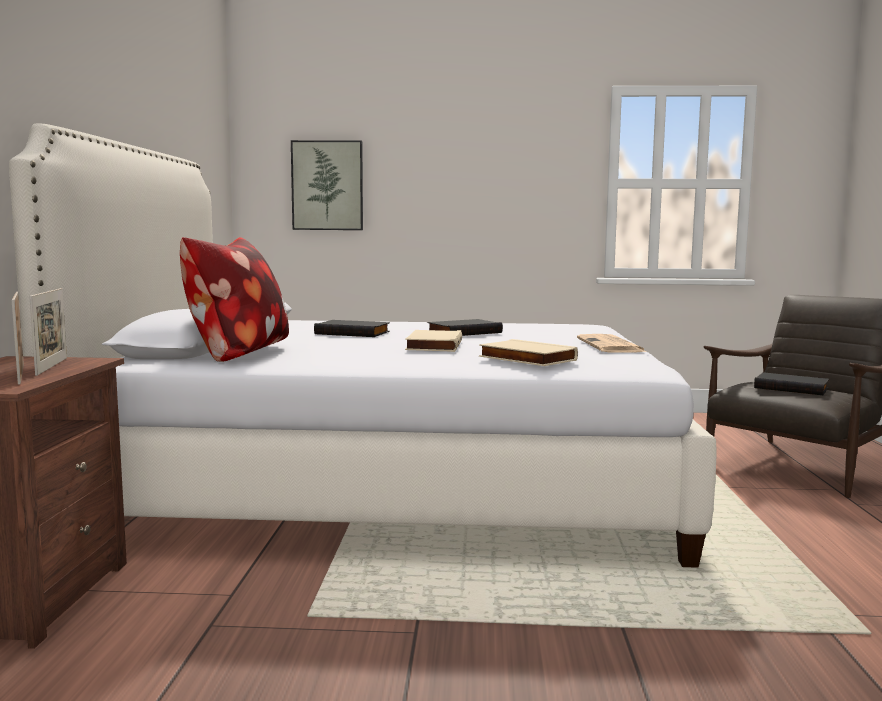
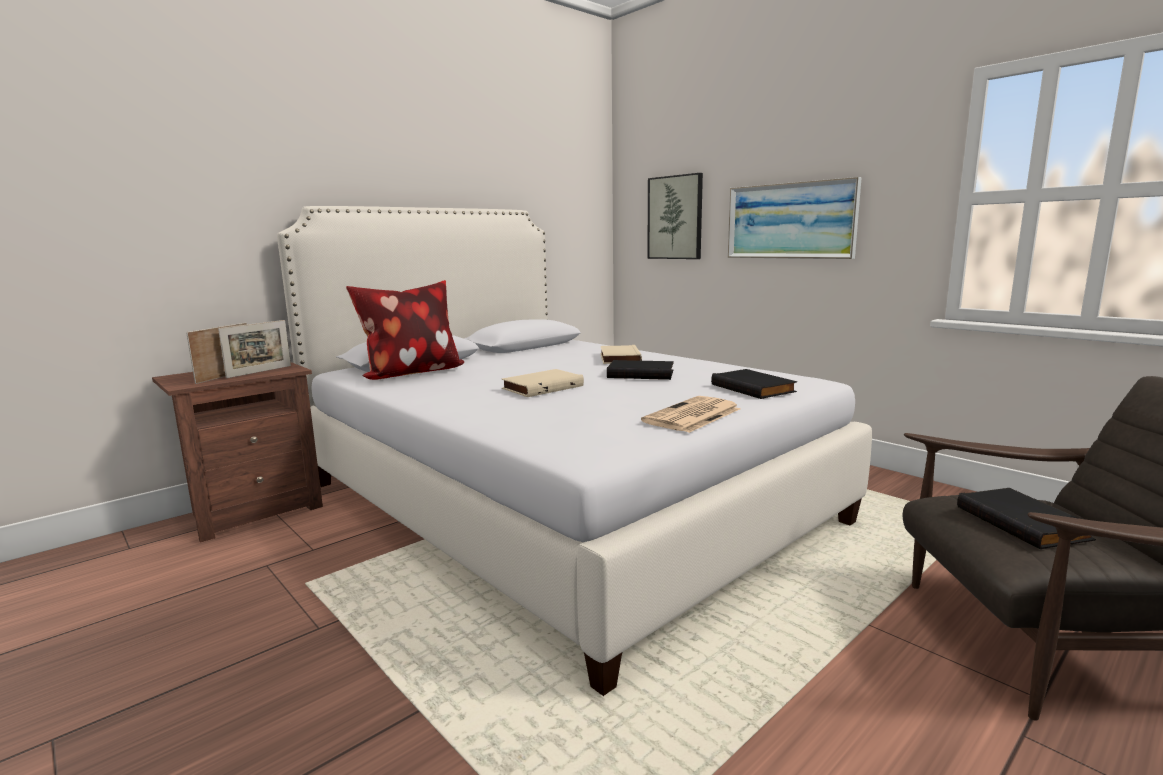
camera: 45 degrees right, 5 degrees up
black book [314,320,390,337] -> black book moved to [711,369,797,399]
beige book [479,339,578,366] -> beige book moved to [600,345,642,364]
none -> picture [728,177,862,259]

